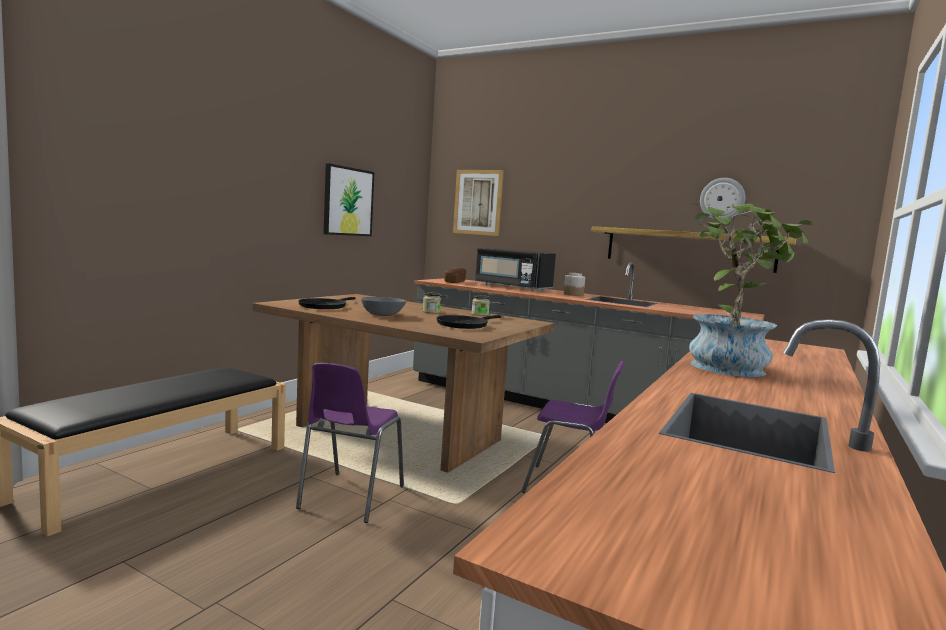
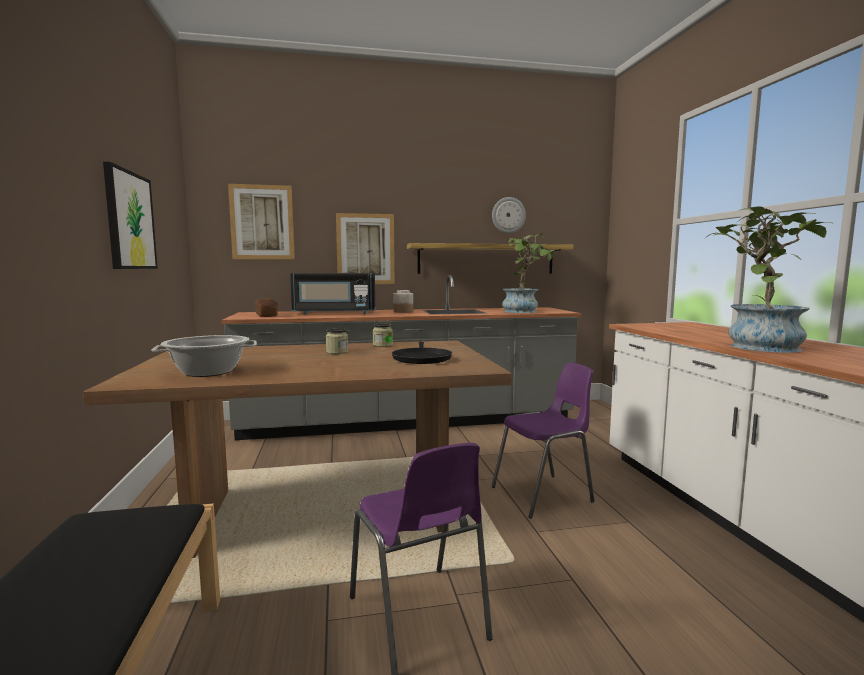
camera: 40 degrees left, 0 degrees up
black frying pan [298,297,355,309] -> cooking pot [152,335,257,377]
grey bowl [361,297,406,316] -> none
none -> picture [336,213,395,284]
none -> potted plant [502,233,554,313]

